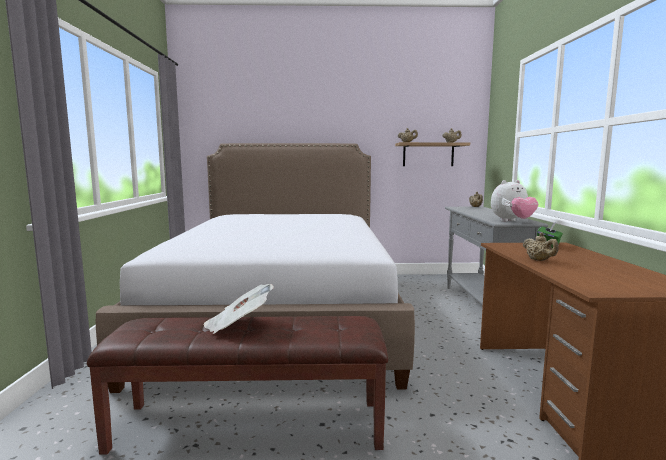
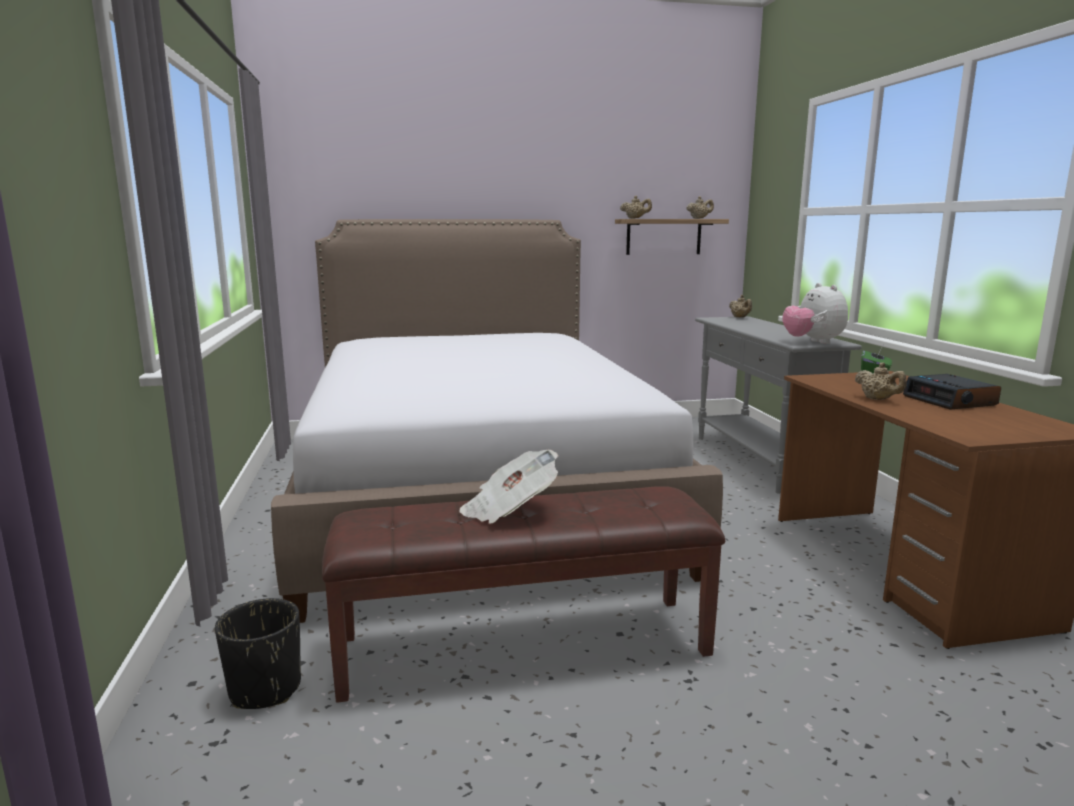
camera: 10 degrees left, 5 degrees up
plush toy [491,180,538,222] -> plush toy turned 105 degrees clockwise [782,283,848,344]
none -> black planter [215,598,301,709]
none -> alarm clock [903,374,1001,410]

